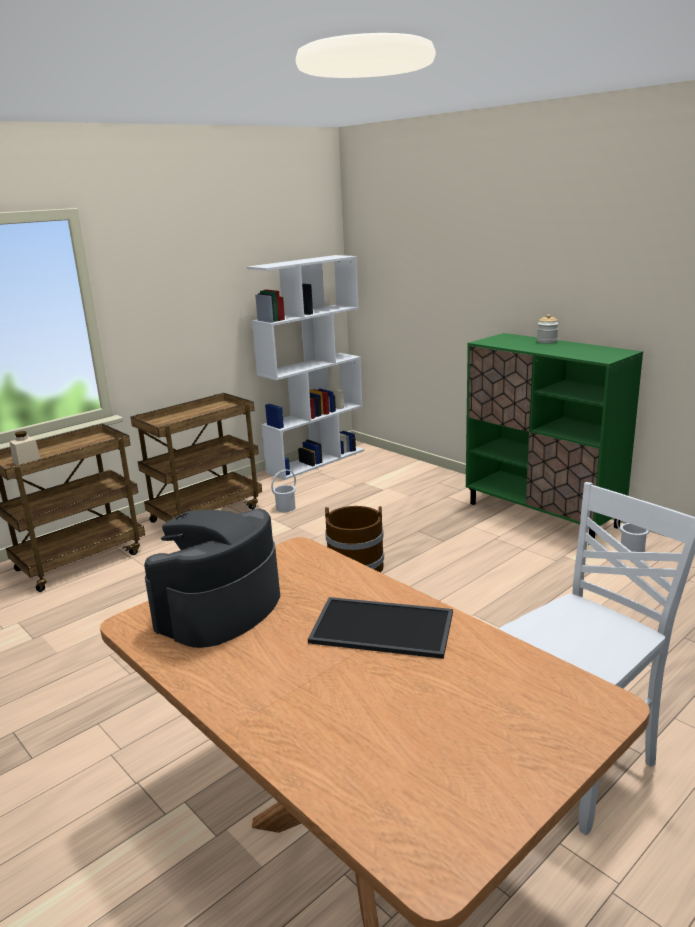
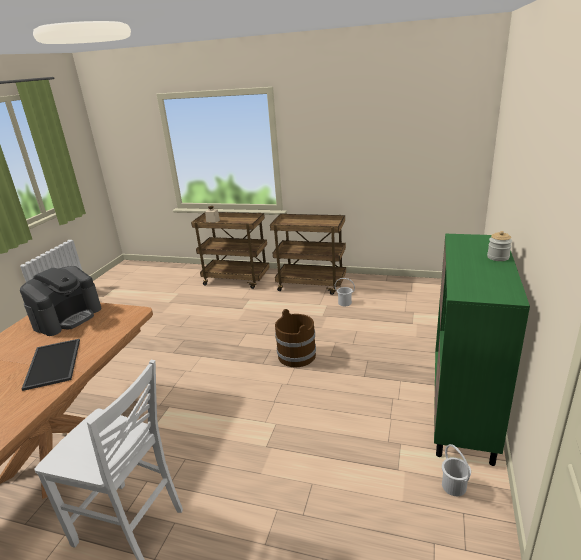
camera: 60 degrees right, 5 degrees up
coffee machine [144,508,280,648] -> coffee machine turned 120 degrees clockwise [20,266,102,336]
white bookcase [247,255,364,480] -> none

